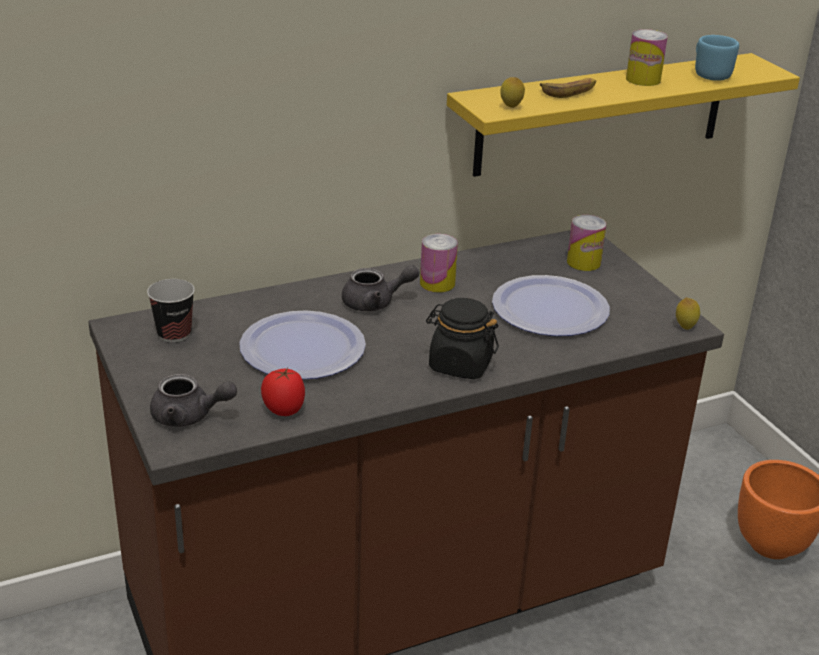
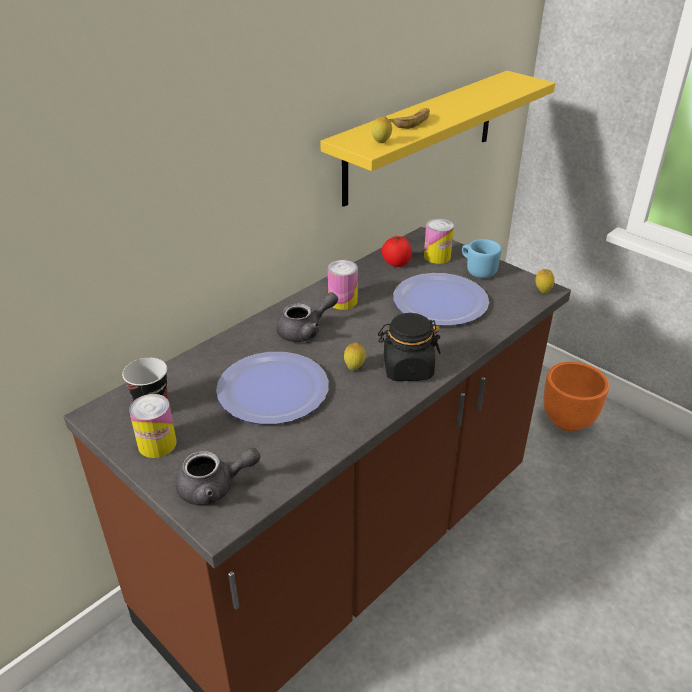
camera: 20 degrees left, 5 degrees up
tomato [261,368,305,416] -> tomato moved to [382,236,412,267]
can [626,29,668,86] -> can moved to [129,394,176,458]
blue mug [695,35,739,81] -> blue mug moved to [462,239,502,278]
none -> lemon [344,342,366,370]

